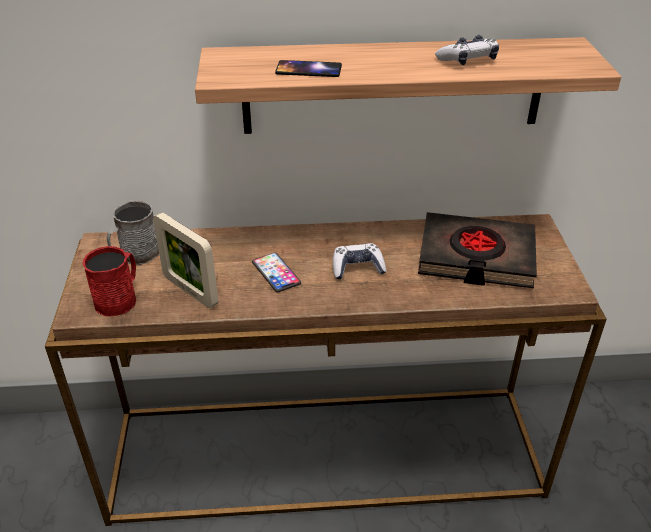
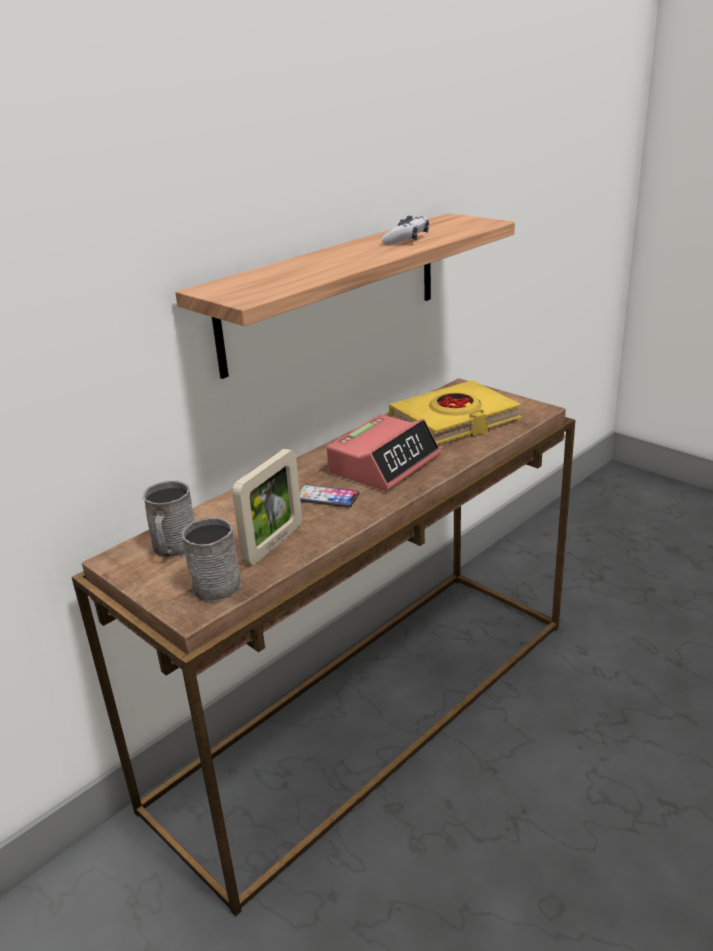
camera: 40 degrees left, 10 degrees down
red mug [83,246,136,316] -> grey mug [181,517,241,602]
picture frame [153,212,218,308] -> picture frame turned 60 degrees counterclockwise [232,449,302,565]
phone [275,60,342,77] -> none
game controller [333,243,387,280] -> alarm clock [327,414,441,491]
black book [418,212,537,288] -> yellow book [389,380,521,445]

